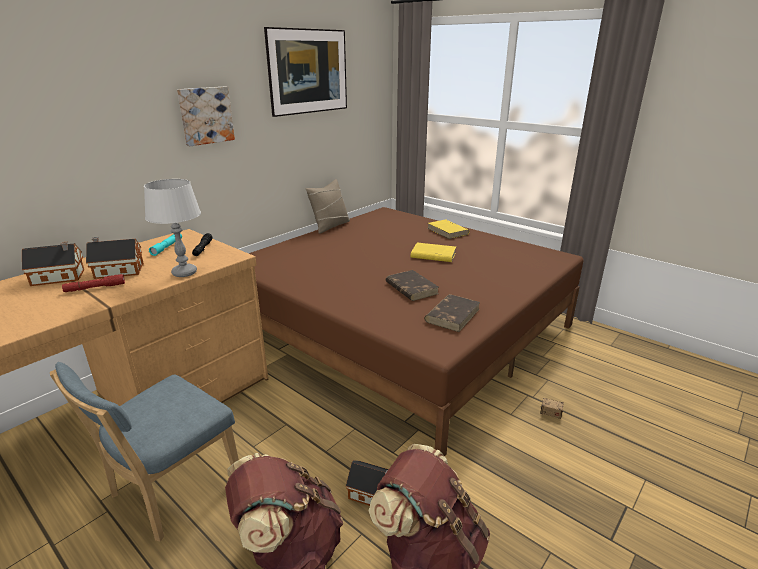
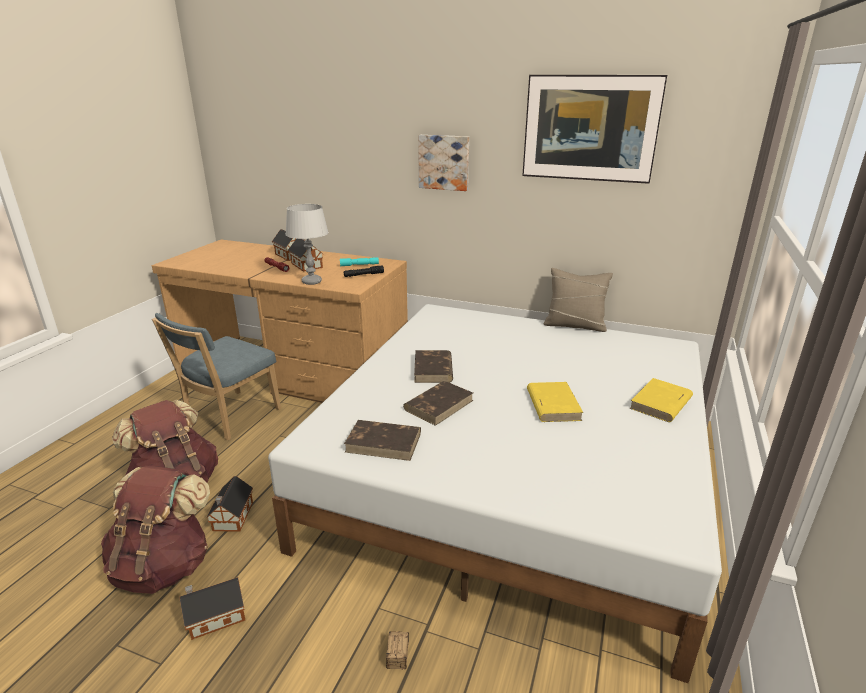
camera: 70 degrees right, 0 degrees up
blue chair [50,362,239,542] -> blue chair turned 75 degrees counterclockwise [152,313,281,440]
brown bed [249,207,584,456] -> white bed [268,304,722,683]
none -> toy house [179,577,245,640]
none -> brown book [414,350,453,383]

